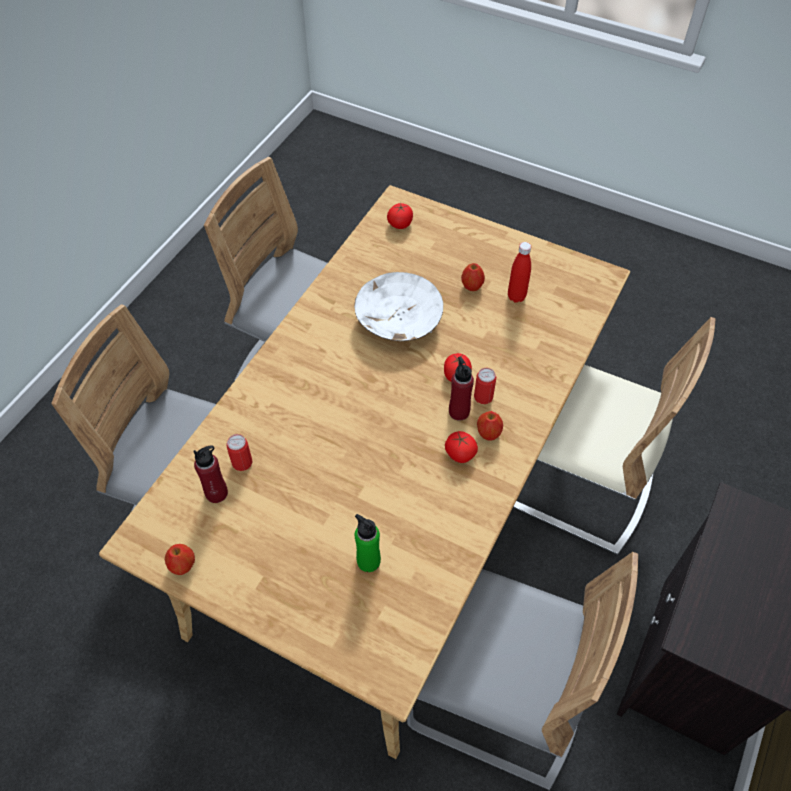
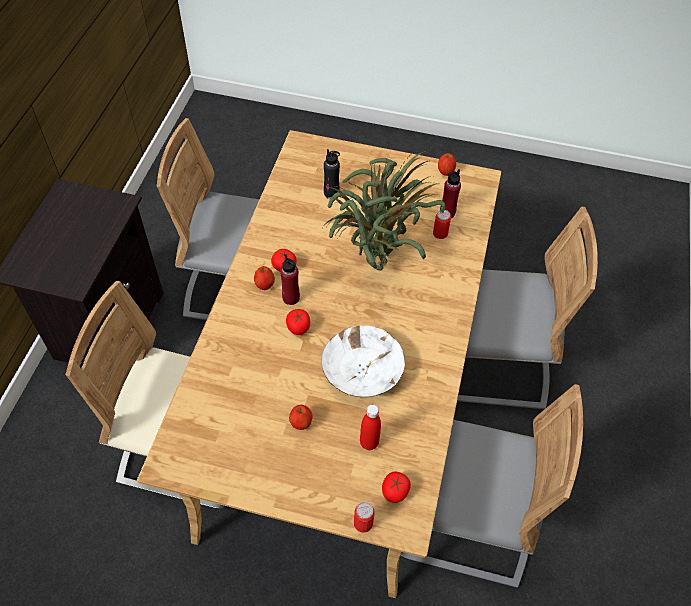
camera: 165 degrees right, 0 degrees up
green bottle [355,514,381,572] -> black bottle [324,149,340,199]
can [474,368,496,404] -> can moved to [354,502,375,533]
red bottle [508,242,531,303] -> red bottle moved to [360,404,381,450]
none -> potted plant [321,151,445,271]

